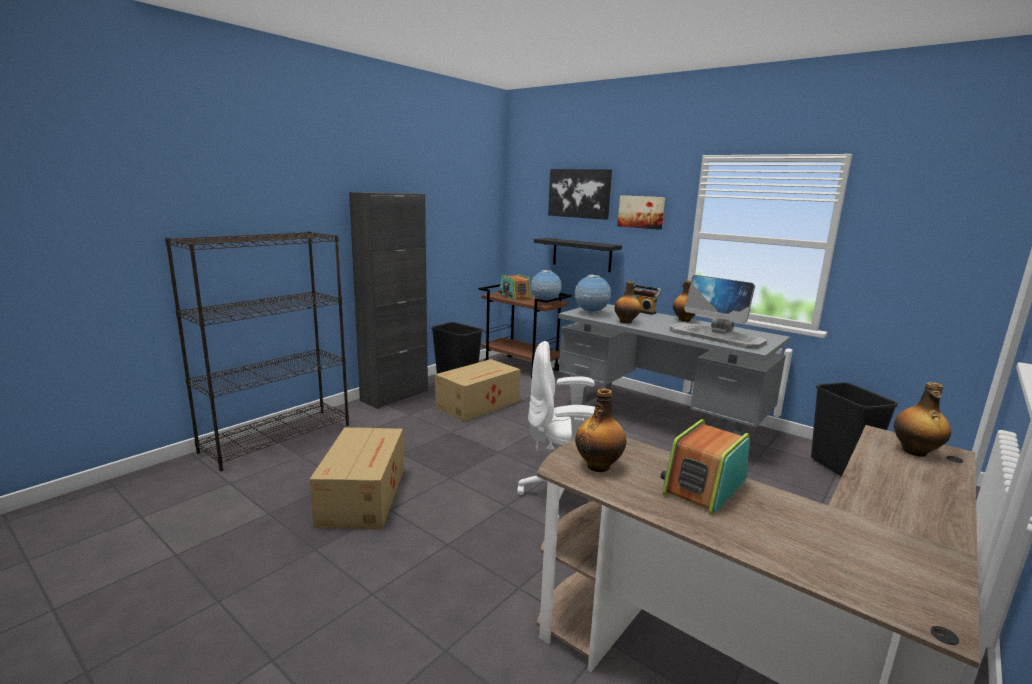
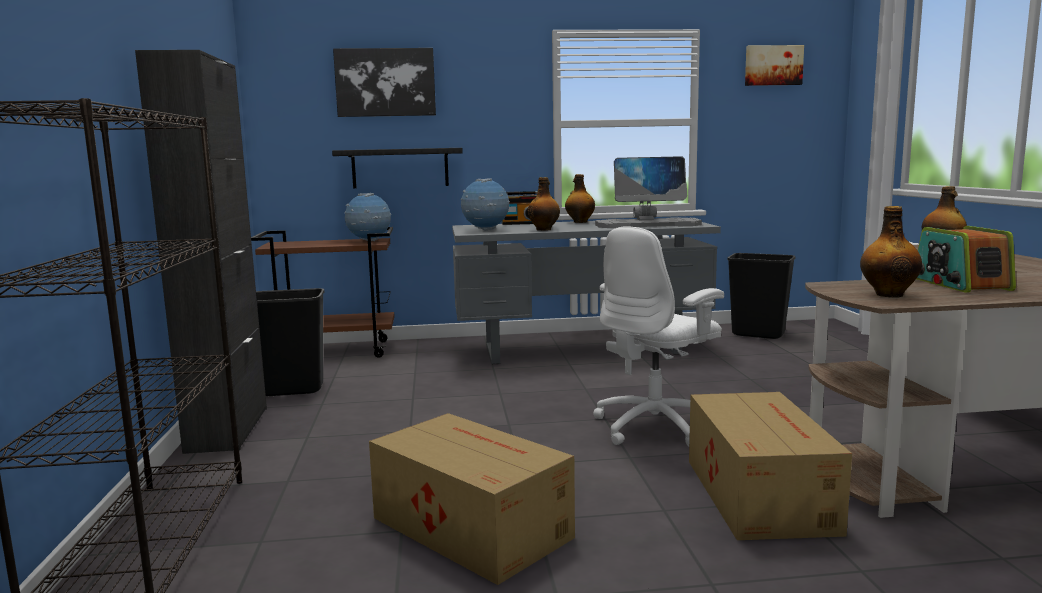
camera: 45 degrees left, 5 degrees down
cardboard box [435,359,521,421] -> cardboard box moved to [689,392,852,540]
radio [498,274,531,300] -> none
picture [617,195,665,230] -> picture moved to [745,45,804,86]

